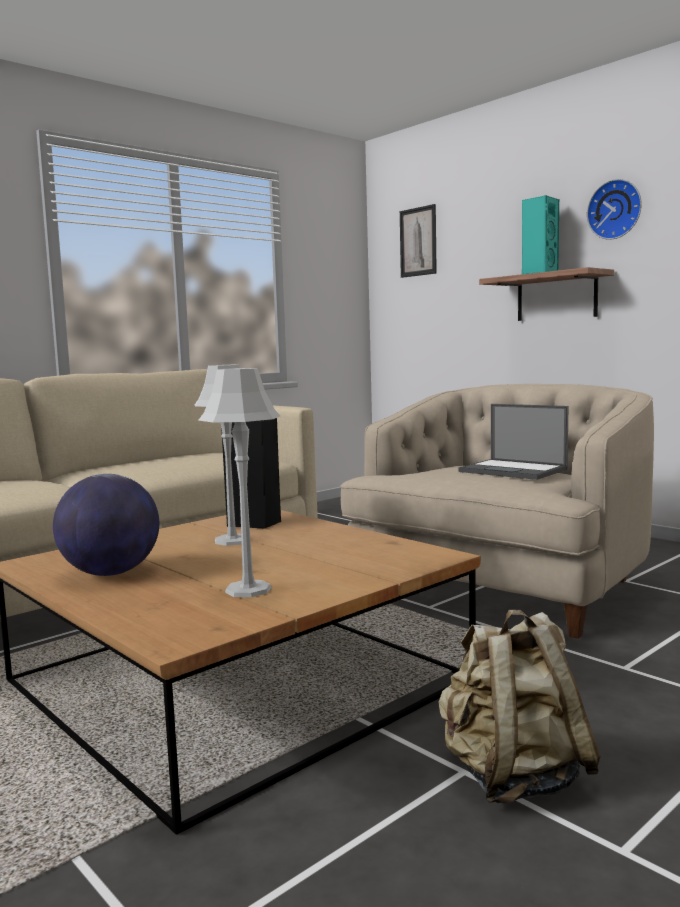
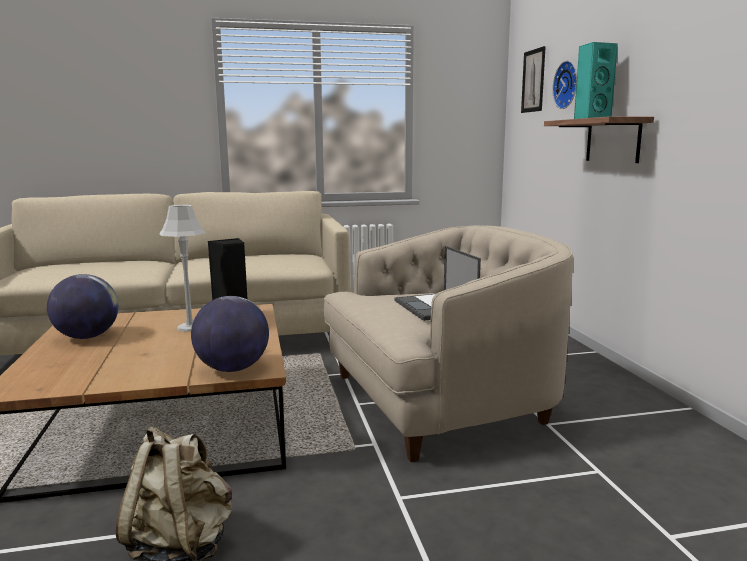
camera: 30 degrees right, 5 degrees up
grey table lamp [198,368,280,597] -> none
wall clock [587,179,642,240] -> wall clock moved to [552,61,577,109]
none -> globe [191,296,269,372]

